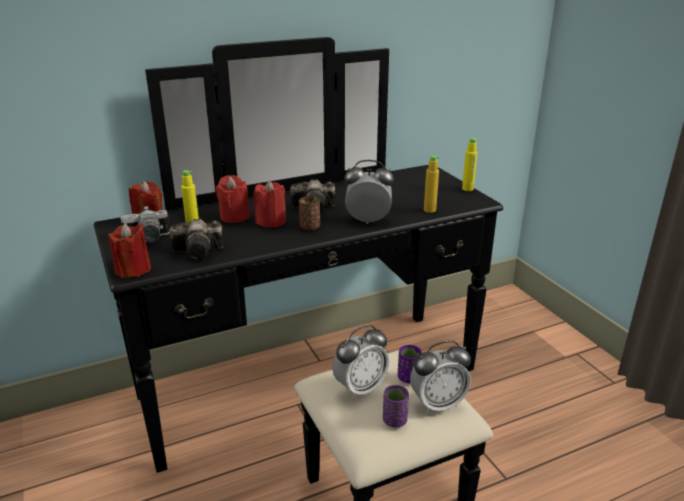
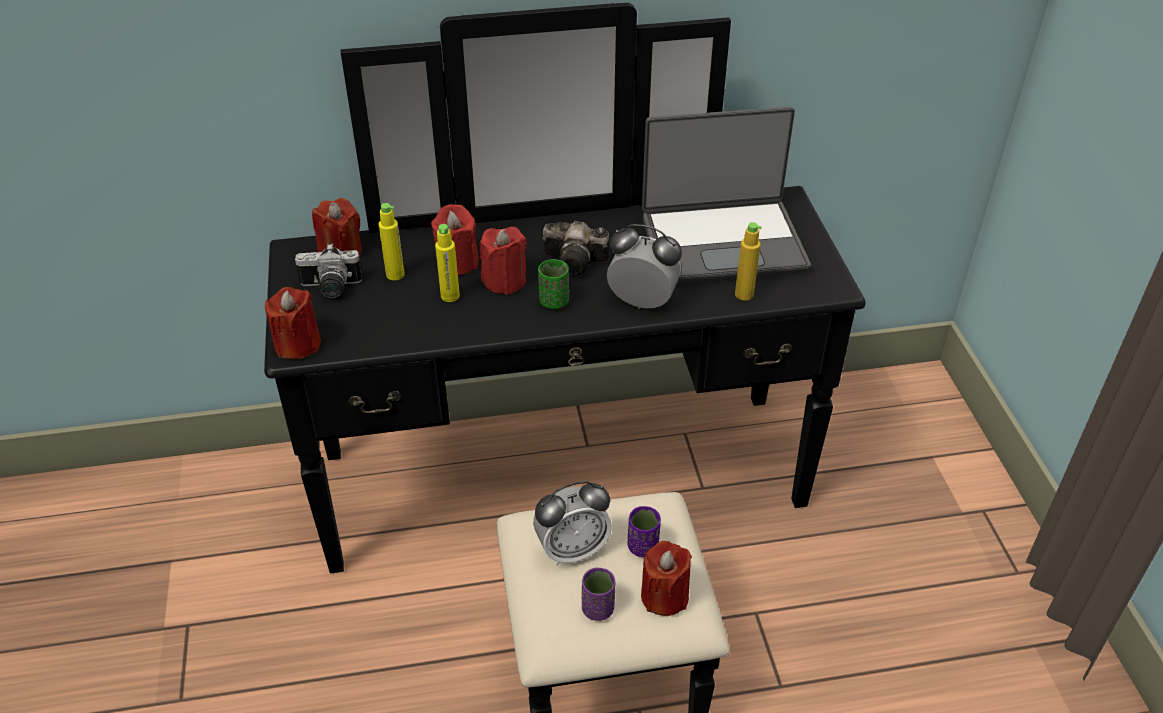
camera: 15 degrees right, 15 degrees up
camera [169,219,224,260] -> none
brown cup [299,196,320,231] -> green cup [538,259,569,309]
alarm clock [410,341,471,414] -> red candle [641,541,692,616]
yellow bottle [462,138,478,191] -> yellow bottle moved to [435,224,460,302]
none -> laptop [642,107,811,283]

